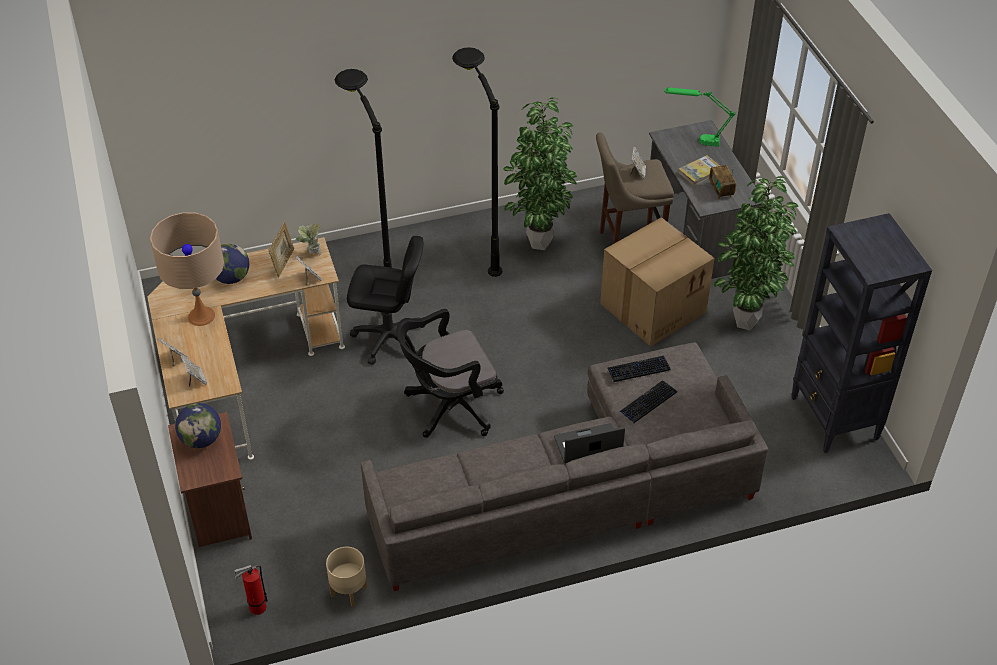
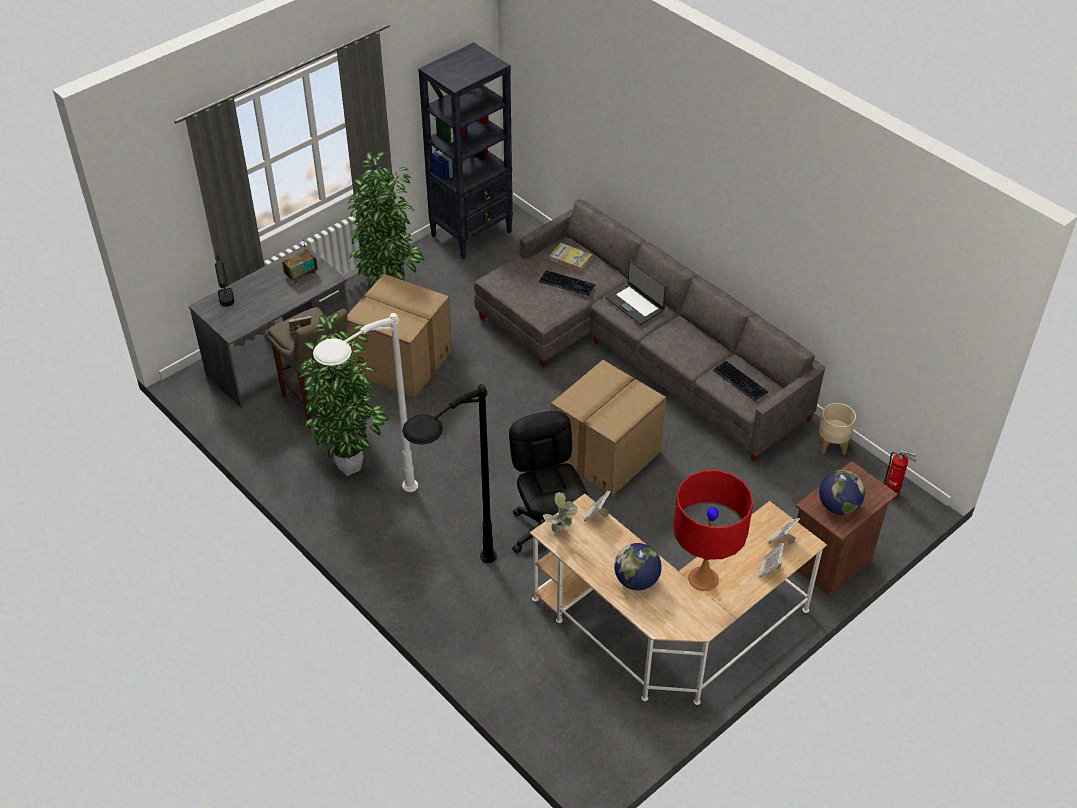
camera: 115 degrees left, 0 degrees up
beige table lamp [150,212,224,326] -> red table lamp [673,470,753,591]
picture frame [269,221,294,277] -> none
black office chair [396,309,504,438] -> cardboard box [551,360,666,497]
black floor lamp [452,47,502,277] -> white floor lamp [313,313,418,492]
keyboard [607,356,671,382] -> keyboard moved to [712,361,768,401]
green table lamp [664,87,736,147] -> black table lamp [215,253,234,307]
book [678,155,720,185] -> book moved to [549,243,592,272]

